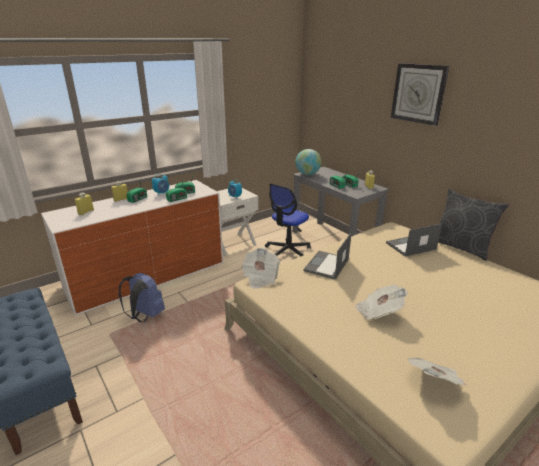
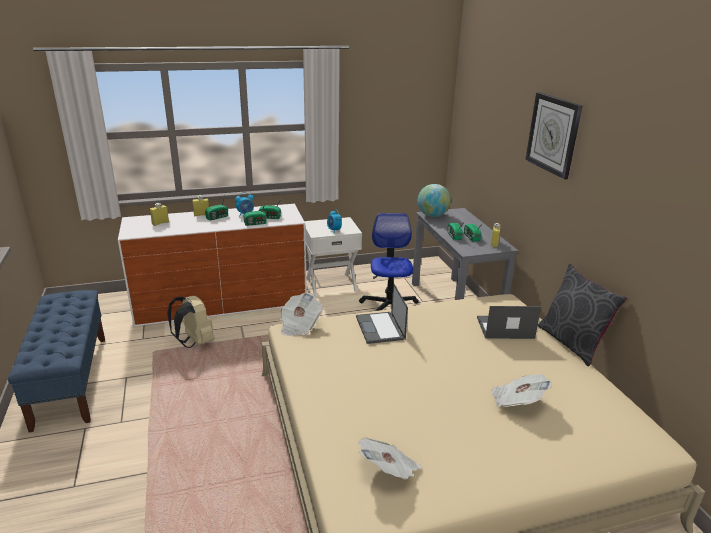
camera: 20 degrees right, 0 degrees up
blue backpack [119,273,165,322] -> beige backpack [167,296,215,348]
office chair [265,184,311,256] -> office chair turned 120 degrees clockwise [359,213,419,311]
laptop [303,233,352,280] -> laptop turned 60 degrees counterclockwise [356,283,408,344]
newspaper [355,284,408,320] -> newspaper moved to [492,374,552,407]

